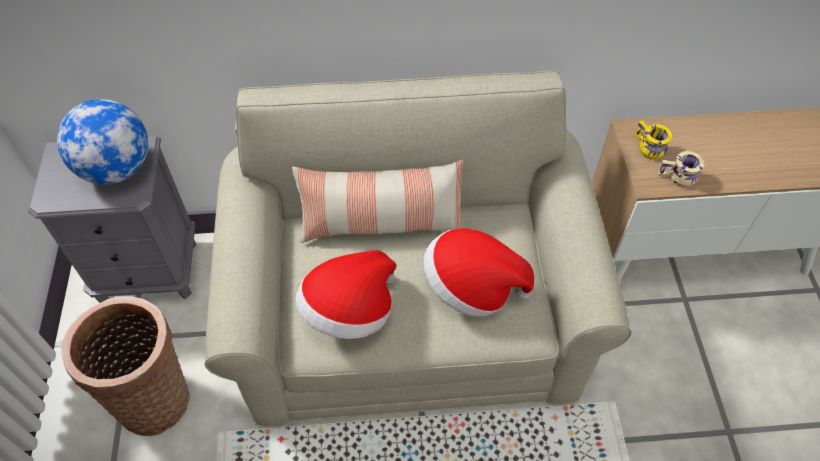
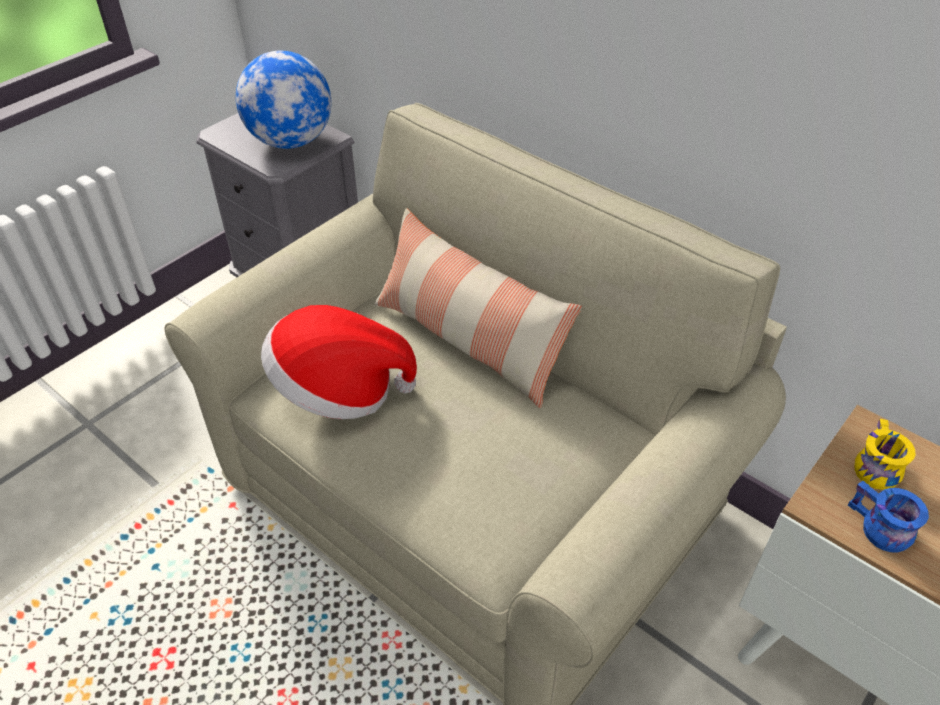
camera: 45 degrees right, 10 degrees down
basket [61,296,190,436] -> none
hat [424,228,534,317] -> none
beige mug [658,151,704,187] -> blue mug [848,481,929,552]

